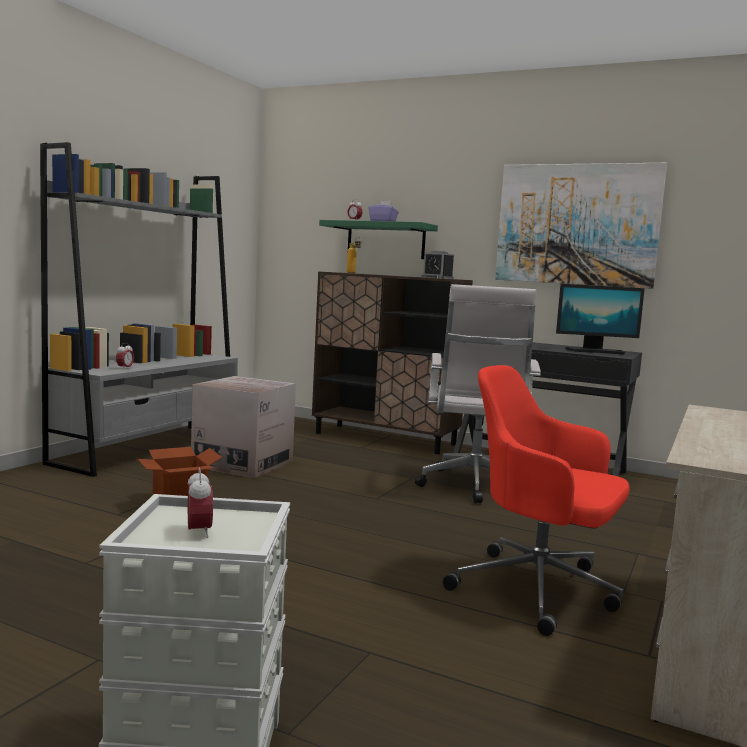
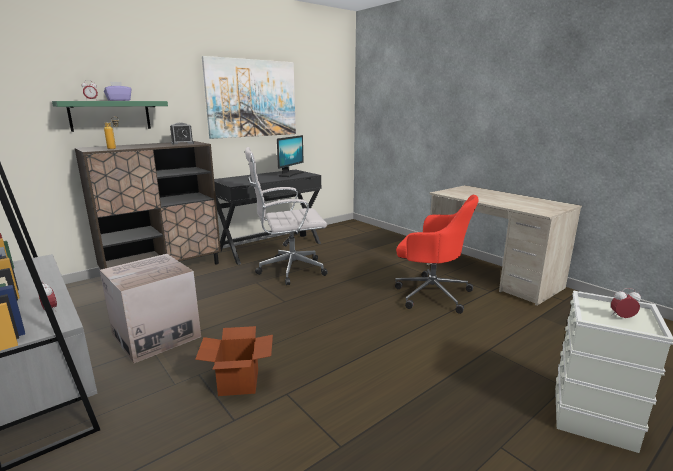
camera: 65 degrees left, 10 degrees up
white office chair [415,284,541,503] -> white office chair turned 135 degrees clockwise [245,147,328,285]
red office chair [443,365,630,636] -> red office chair turned 120 degrees counterclockwise [395,195,479,314]

